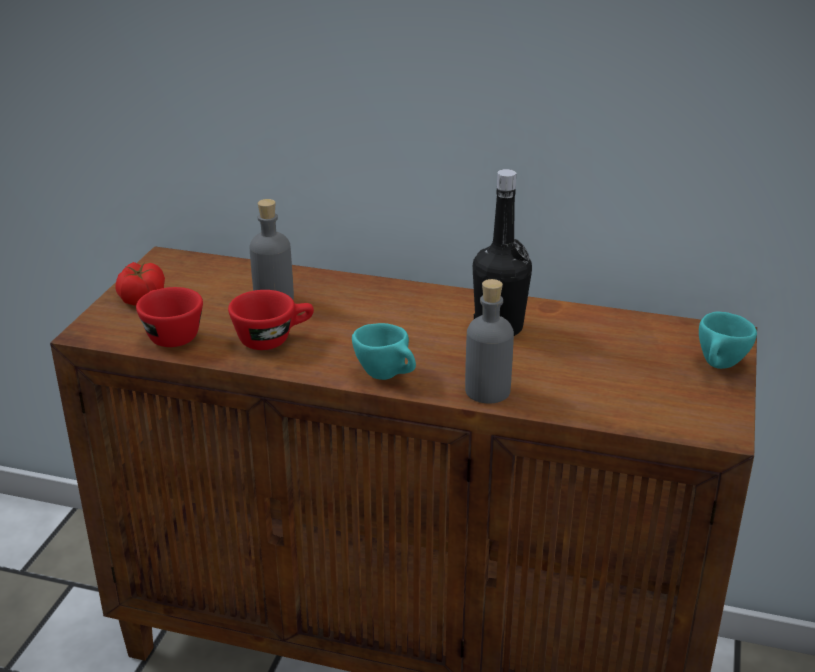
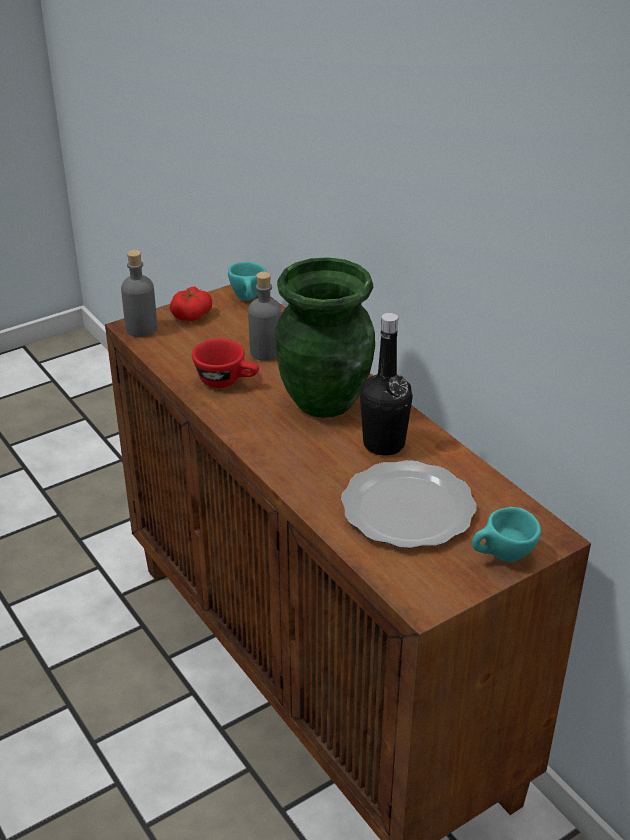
camera: 40 degrees right, 5 degrees up
red cup [136,287,203,347] -> none
turquoise cup [352,323,416,380] -> turquoise cup moved to [228,262,266,301]
grey bottle [465,279,514,403] -> grey bottle moved to [121,250,157,337]
none -> green vase [275,257,375,418]
none -> plate [341,460,476,549]

